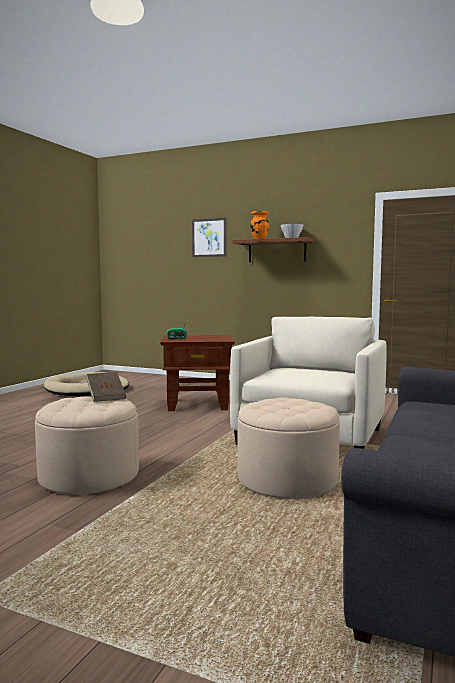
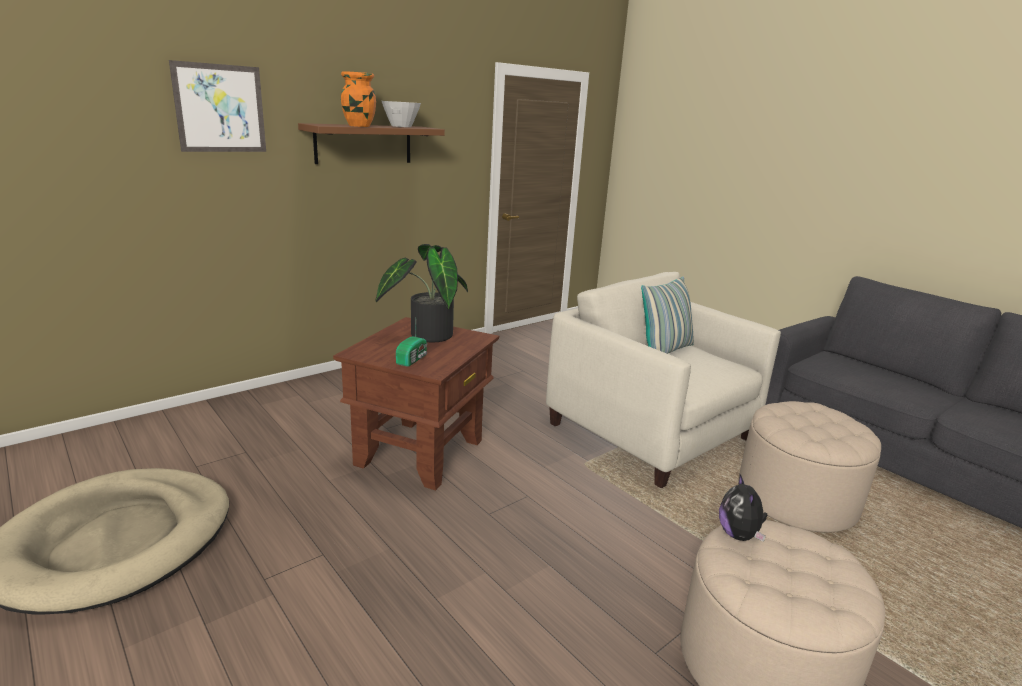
camera: 65 degrees left, 15 degrees up
brown book [86,372,126,402] -> plush toy [719,474,767,542]
none -> potted plant [376,244,468,342]
none -> pillow [641,276,694,354]

